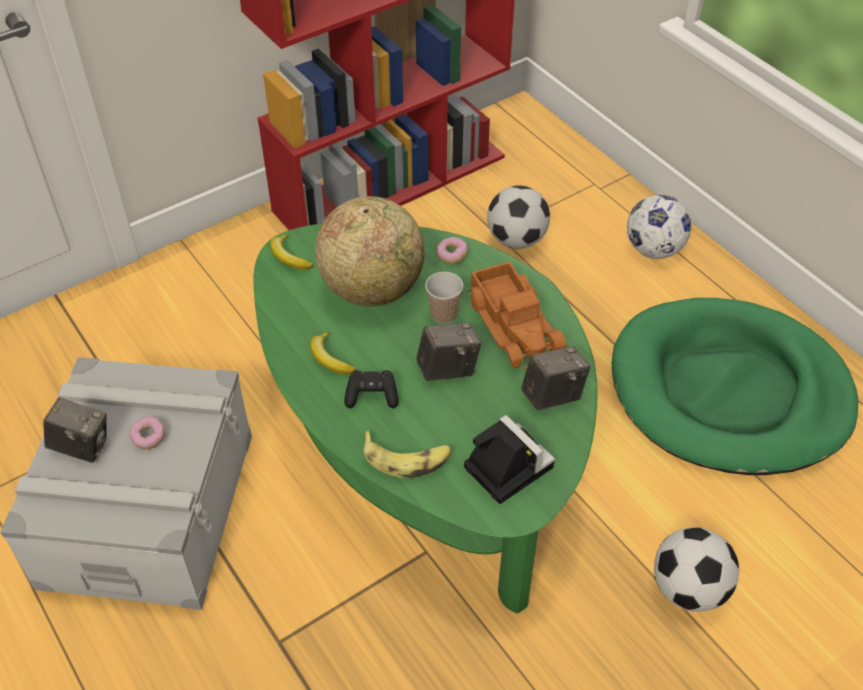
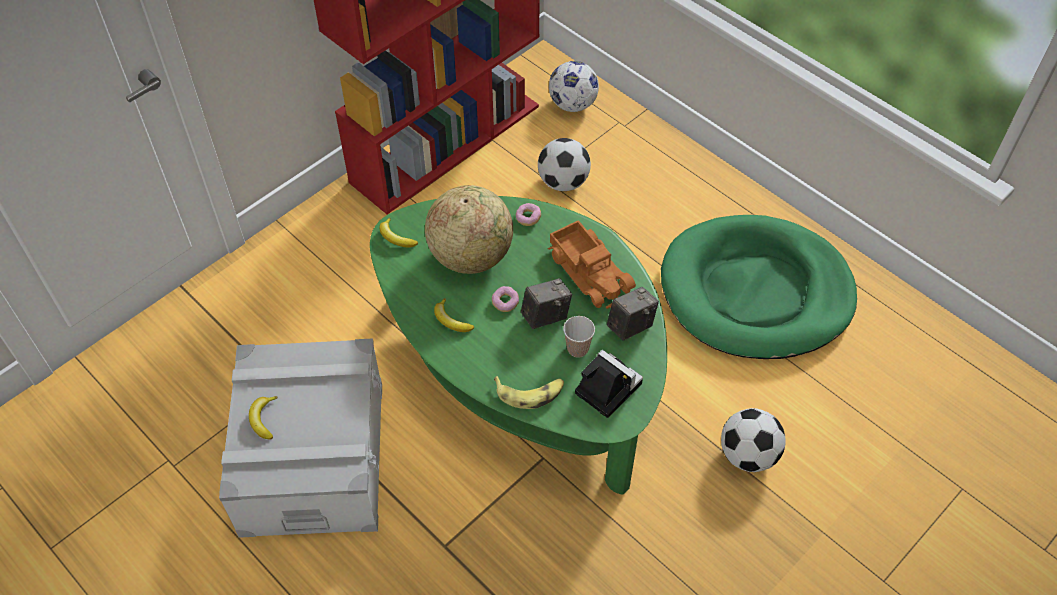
camera: 10 degrees left, 5 degrees up
camera [43,397,107,463] -> banana [249,396,277,439]
donut [130,416,165,449] -> donut moved to [492,286,519,312]
black game controller [344,370,399,408] -> none
cup [425,272,463,324] -> cup moved to [563,316,595,358]
football [627,195,692,259] -> football moved to [549,61,599,112]

